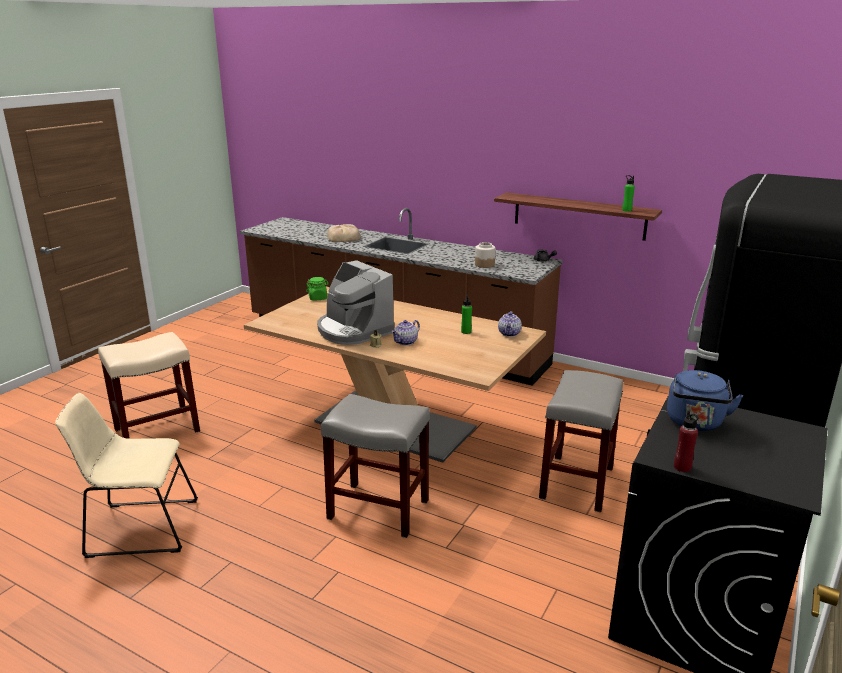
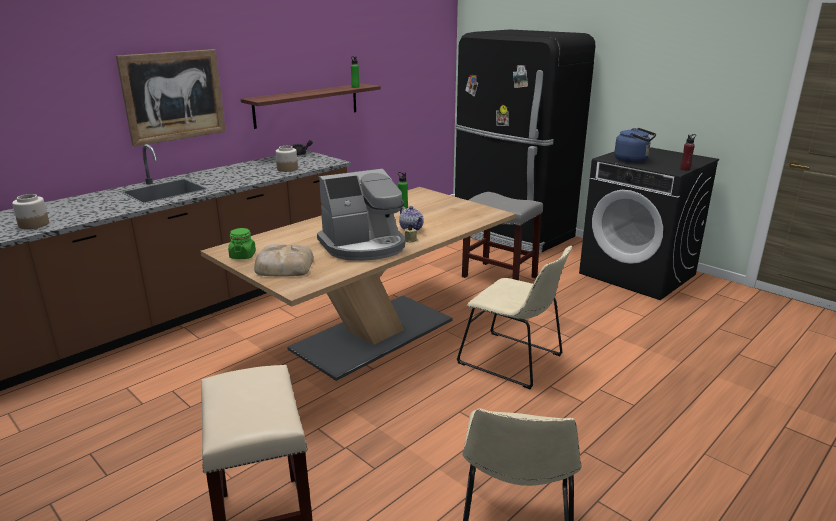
camera: 75 degrees left, 0 degrees up
grey stool [321,394,430,538] -> beige chair [457,246,572,389]
bread [327,224,361,242] -> bread moved to [254,244,314,276]
teapot [498,311,522,337] -> none
none -> jar [12,194,49,229]
none -> picture [116,49,226,147]

